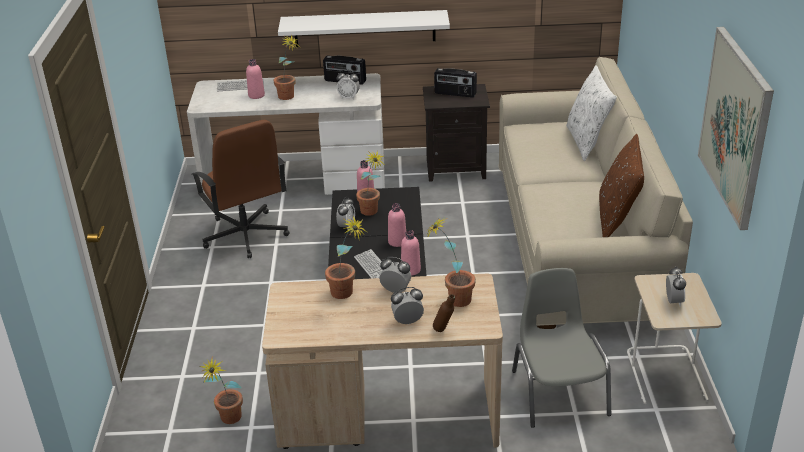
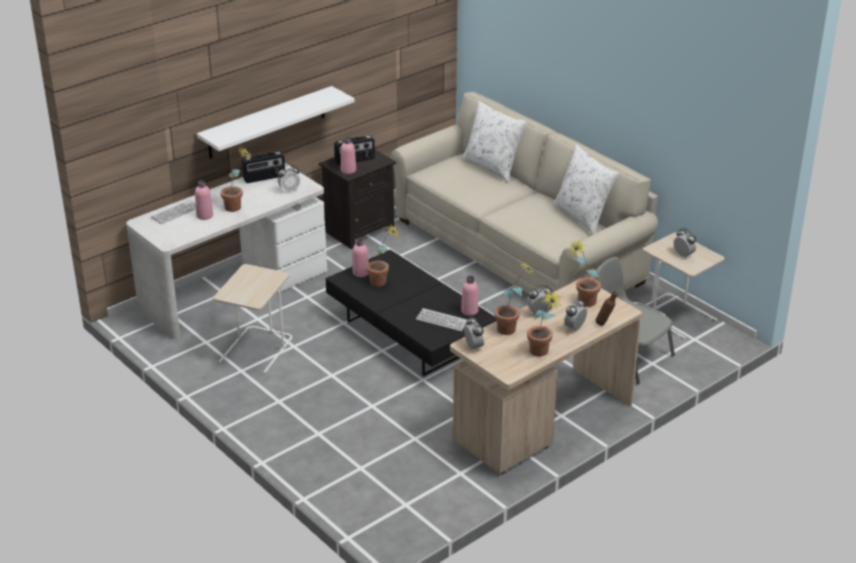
camera: 40 degrees left, 0 degrees up
brown office chair [192,120,290,258] -> beige side table [213,264,292,373]
potted plant [199,358,243,424] -> potted plant moved to [527,290,562,356]
alarm clock [336,197,355,230] -> alarm clock moved to [464,316,484,350]
pink bottle [388,203,406,247] -> pink bottle moved to [341,137,356,174]
brown pillow [599,134,644,237] -> white pillow [553,145,619,234]
picture [698,27,774,230] -> none

